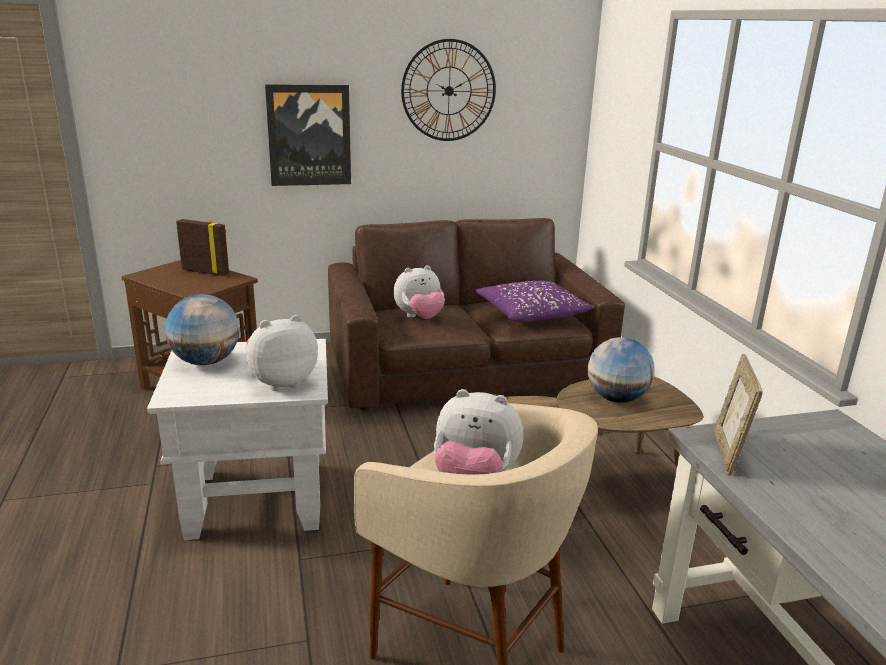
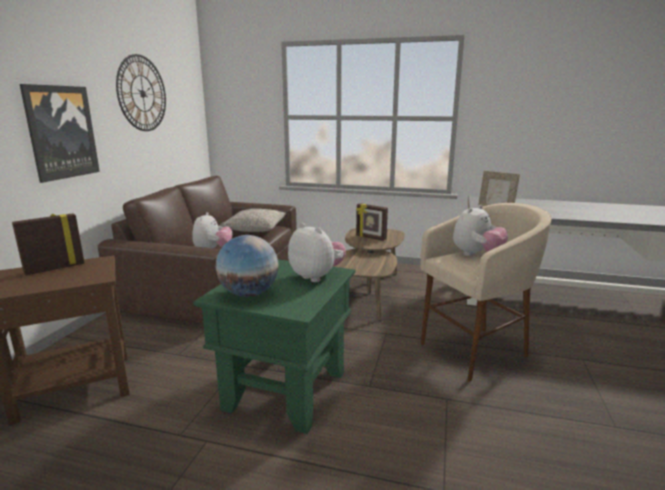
camera: 60 degrees left, 5 degrees down
white side table [147,339,328,540] -> green side table [193,259,356,434]
plush toy [245,315,318,391] -> plush toy turned 135 degrees clockwise [288,223,346,282]
purple pillow [475,281,594,322] -> grey pillow [219,209,286,232]
globe [588,337,655,403] -> picture frame [356,203,388,241]

